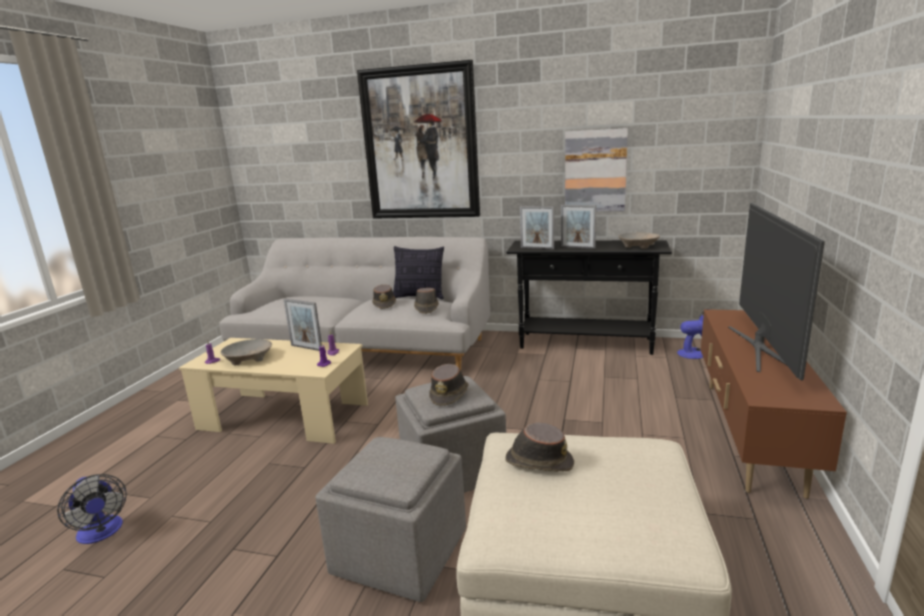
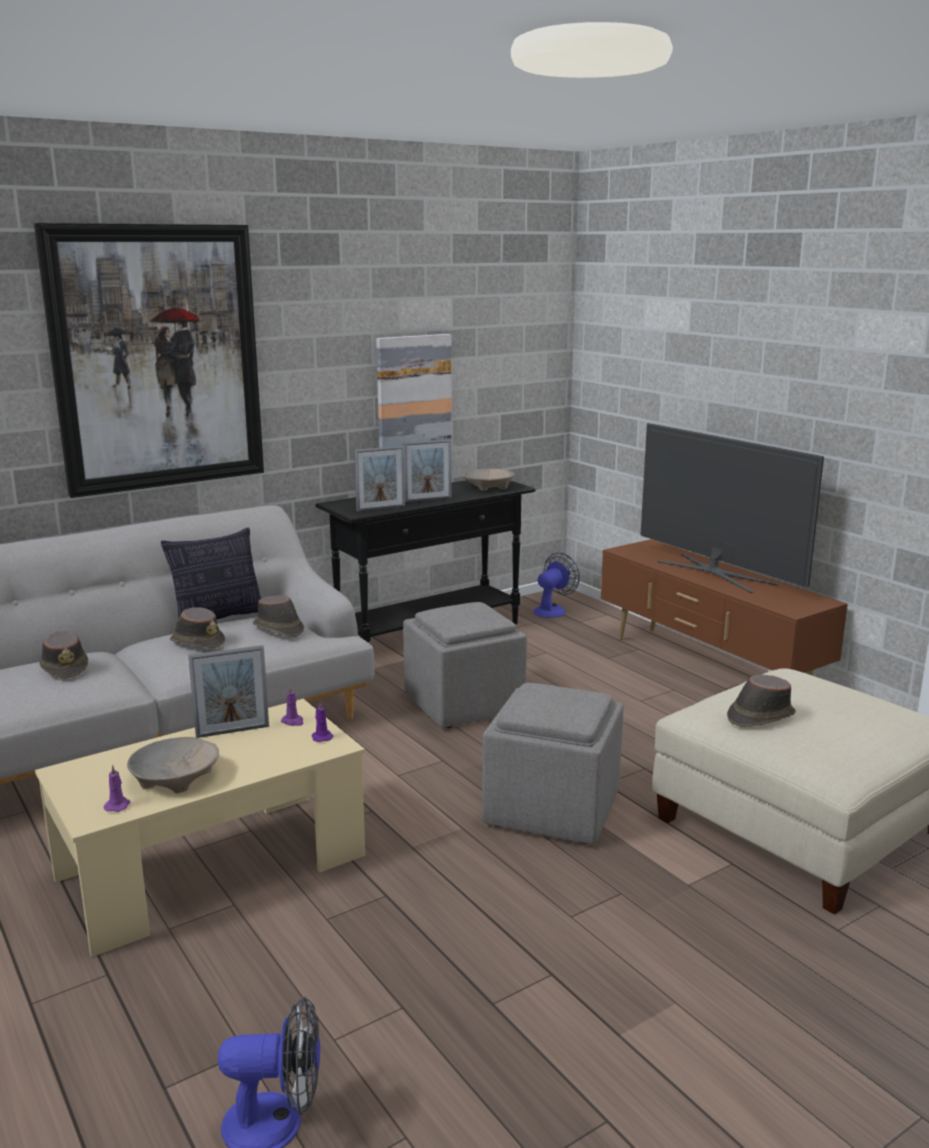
camera: 50 degrees left, 0 degrees up
grey ottoman [315,437,466,602] -> grey ottoman moved to [403,602,527,728]
brown hat [429,364,469,406] -> brown hat moved to [39,631,88,678]

